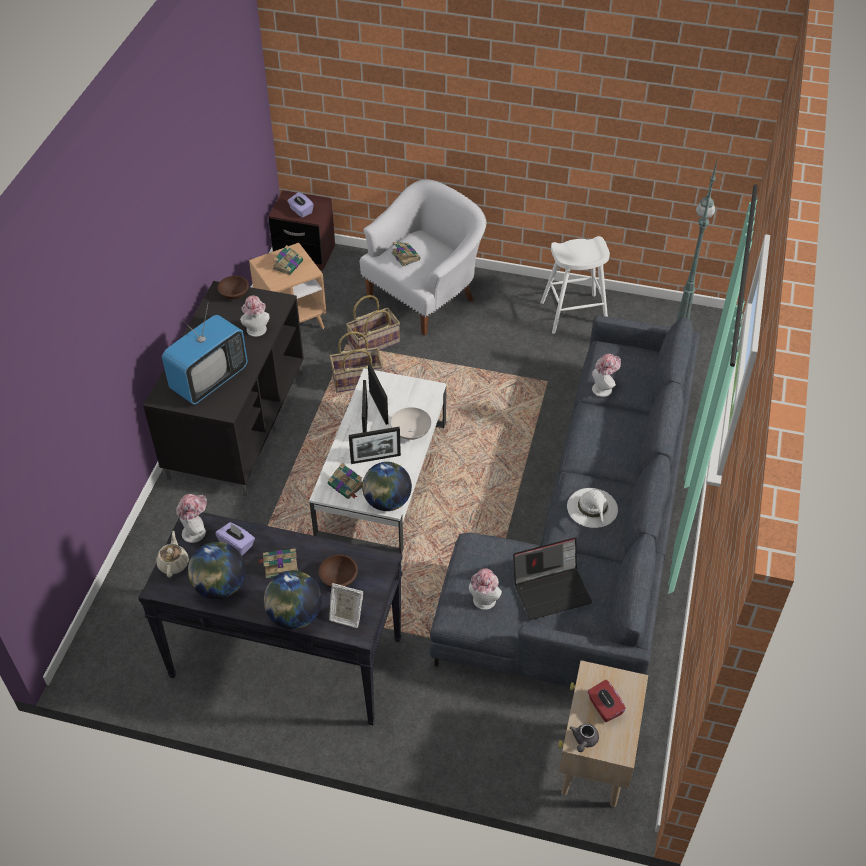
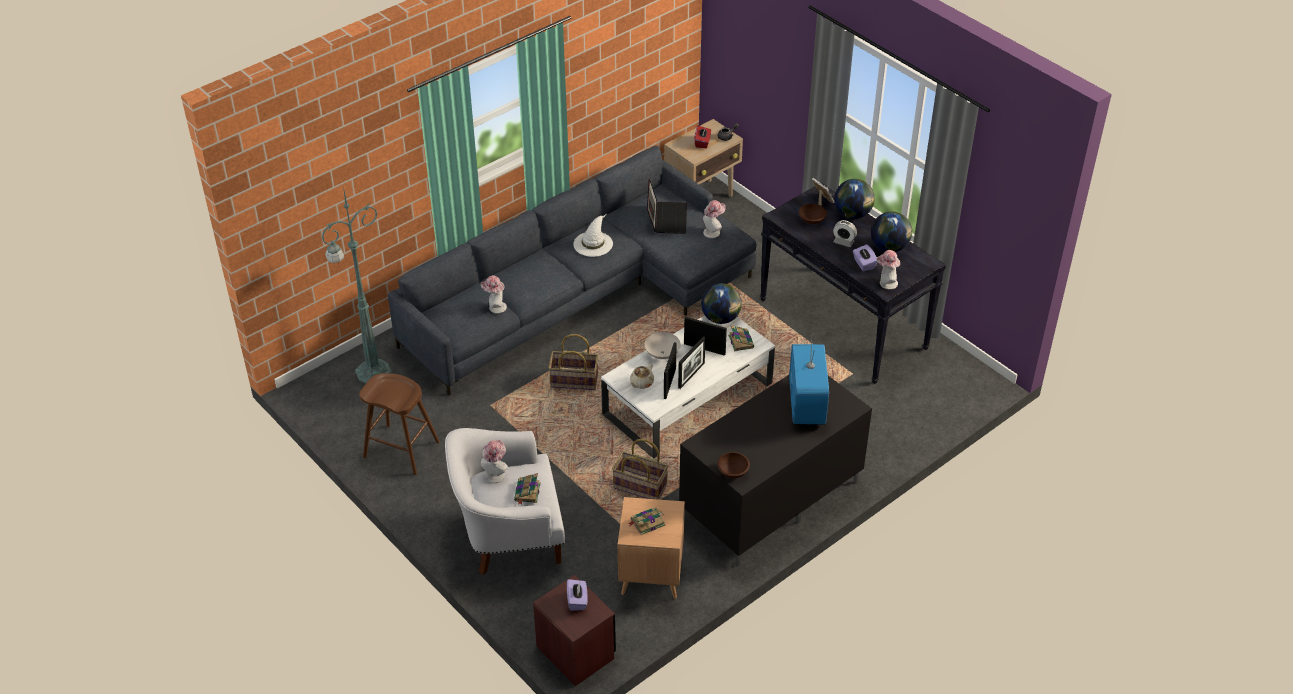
camera: 145 degrees left, 5 degrees down
beige teapot [156,531,189,578] -> beige teapot moved to [630,364,654,389]
television [162,302,248,405] -> television turned 105 degrees clockwise [789,329,829,425]
hat [240,295,270,337] -> hat moved to [480,440,508,483]
book [258,549,298,578] -> alarm clock [833,220,857,247]
basket [346,295,400,350] -> basket moved to [548,334,599,390]
laptop [513,537,592,620] -> laptop turned 75 degrees clockwise [647,179,687,234]
white stool [540,236,610,334] -> brown stool [359,373,440,475]

